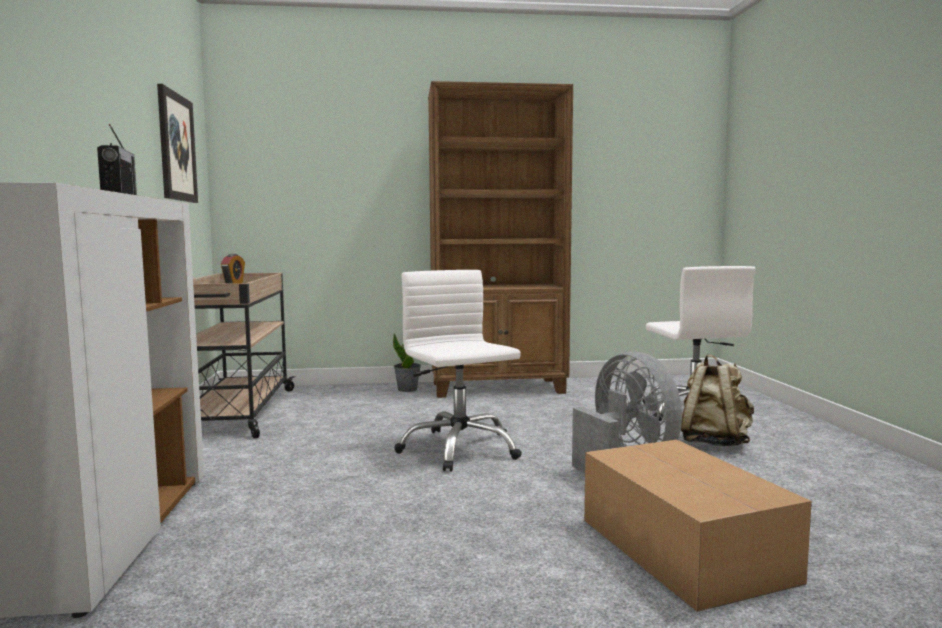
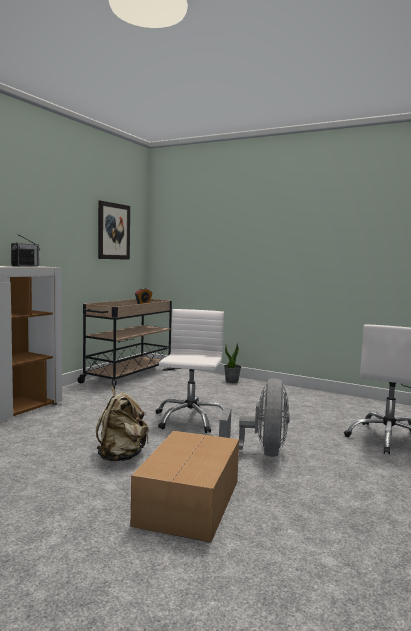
camera: 35 degrees right, 0 degrees up
brown bookcase [428,81,573,398] -> none
beige backpack [681,354,754,446] -> beige backpack moved to [96,387,149,461]

